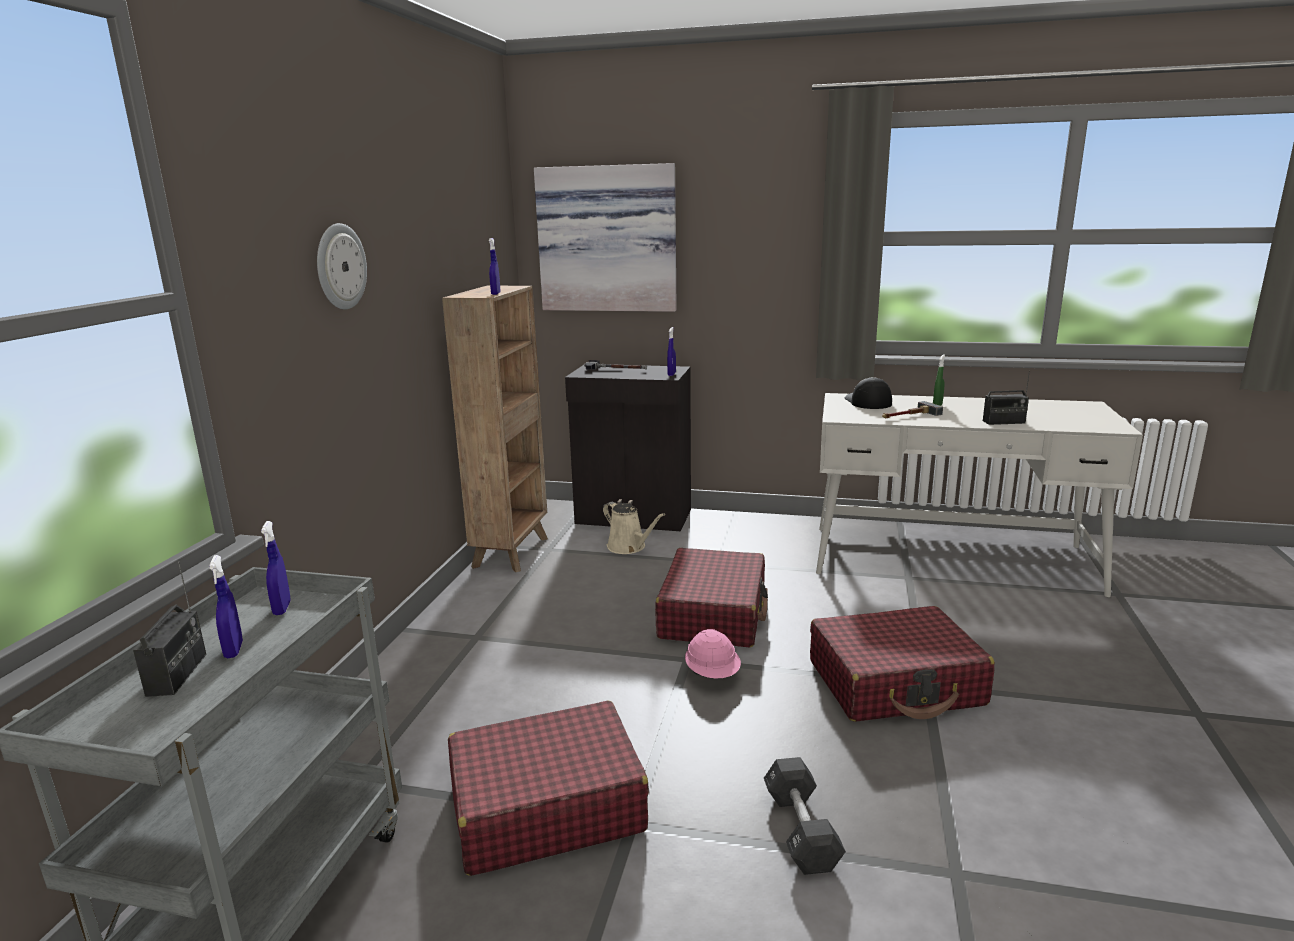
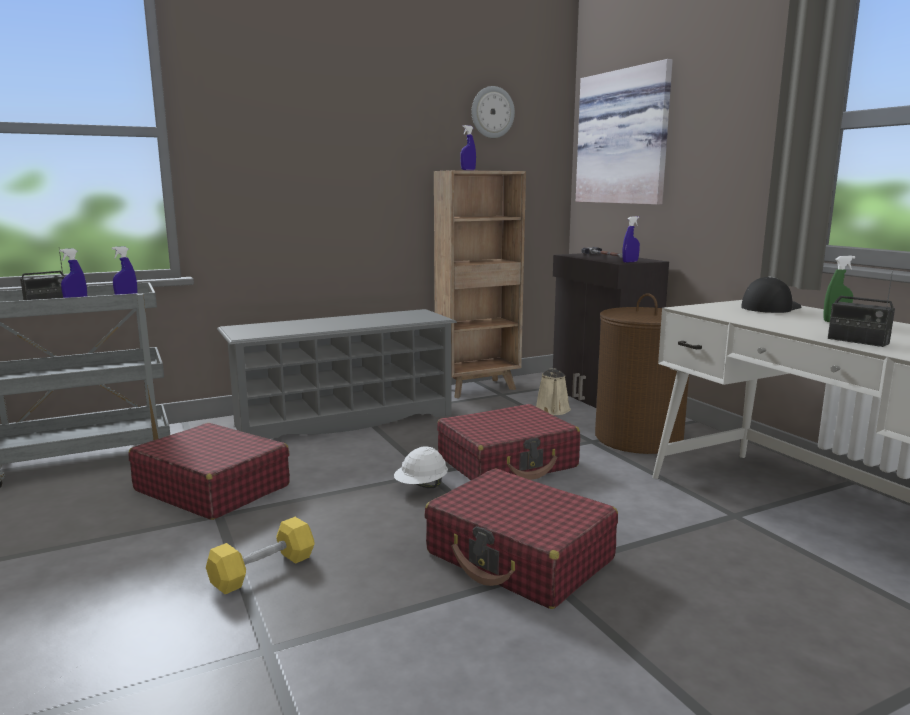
camera: 50 degrees right, 5 degrees down
wall clock [317,223,367,310] -> wall clock moved to [472,86,515,138]
pink hard hat [685,629,741,678] -> white hard hat [394,446,448,488]
black dumbbell [764,757,846,875] -> yellow dumbbell [206,517,315,594]
hammer [882,401,943,418] -> none
none -> grey shoe rack [217,309,457,439]
none -> brown laundry basket [595,293,689,454]

